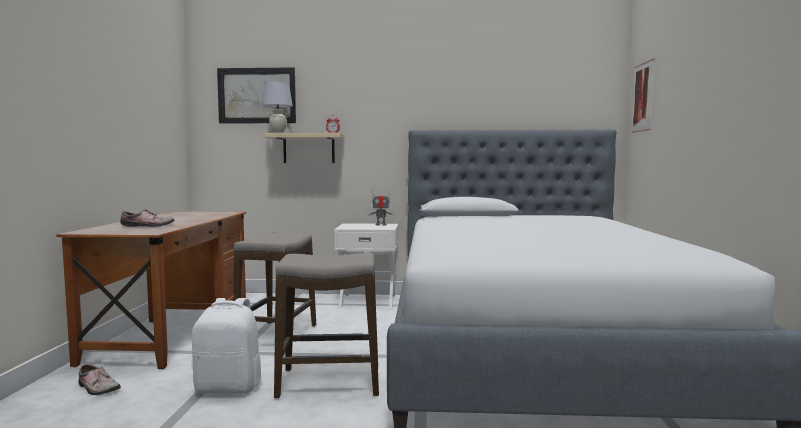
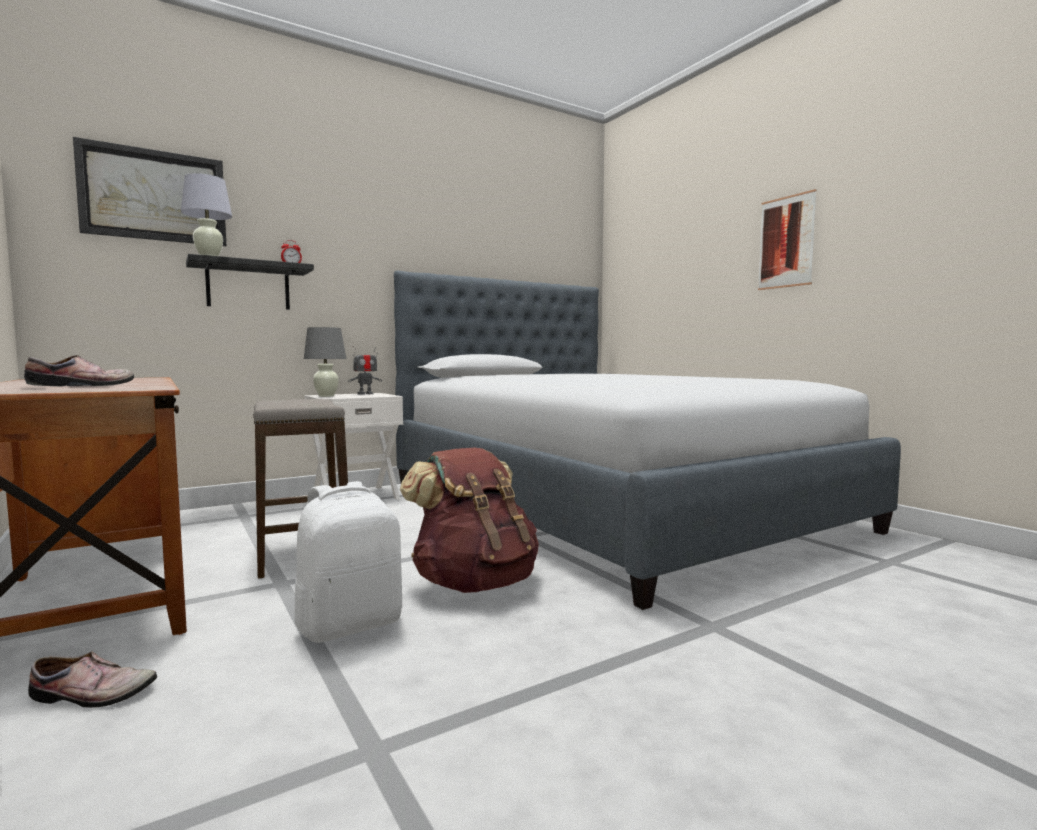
camera: 35 degrees left, 0 degrees up
beige shelf [263,133,345,163] -> black shelf [186,254,314,310]
stool [274,253,379,398] -> brown backpack [400,448,539,593]
picture [632,58,655,133] -> picture moved to [758,189,817,290]
none -> grey table lamp [304,327,347,397]

